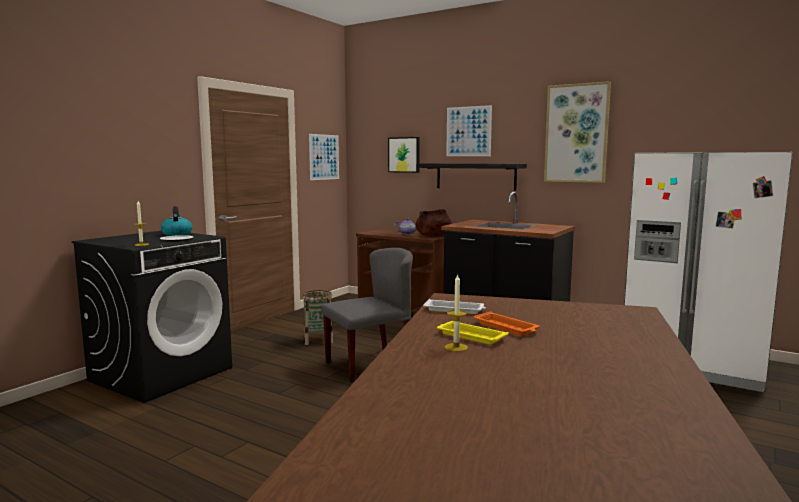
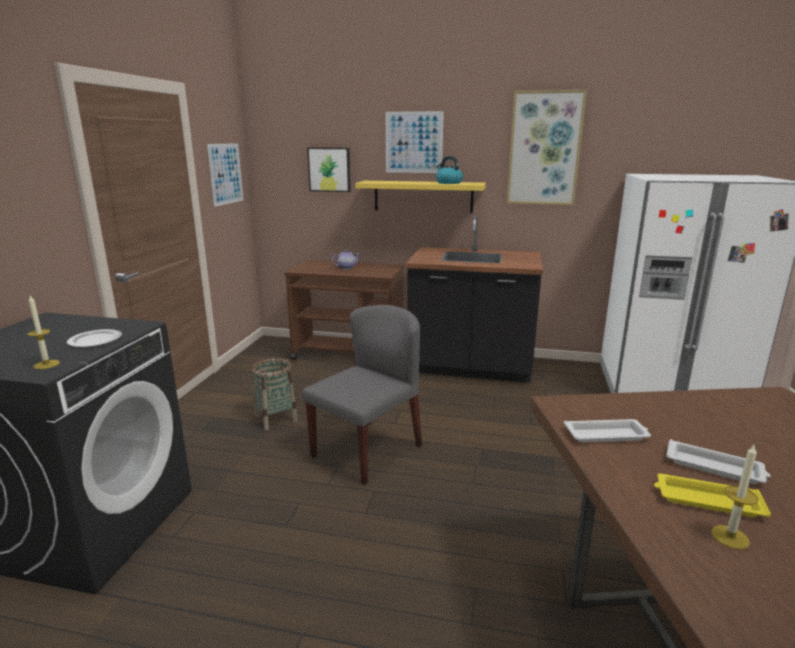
camera: 20 degrees left, 10 degrees up
kettle [161,206,192,236] -> kettle moved to [436,156,463,184]
black shelf [416,163,527,191] -> yellow shelf [355,181,486,213]
brown cooking pot [416,209,452,237] -> none
orange tray [473,312,540,336] -> white tray [666,439,771,484]

